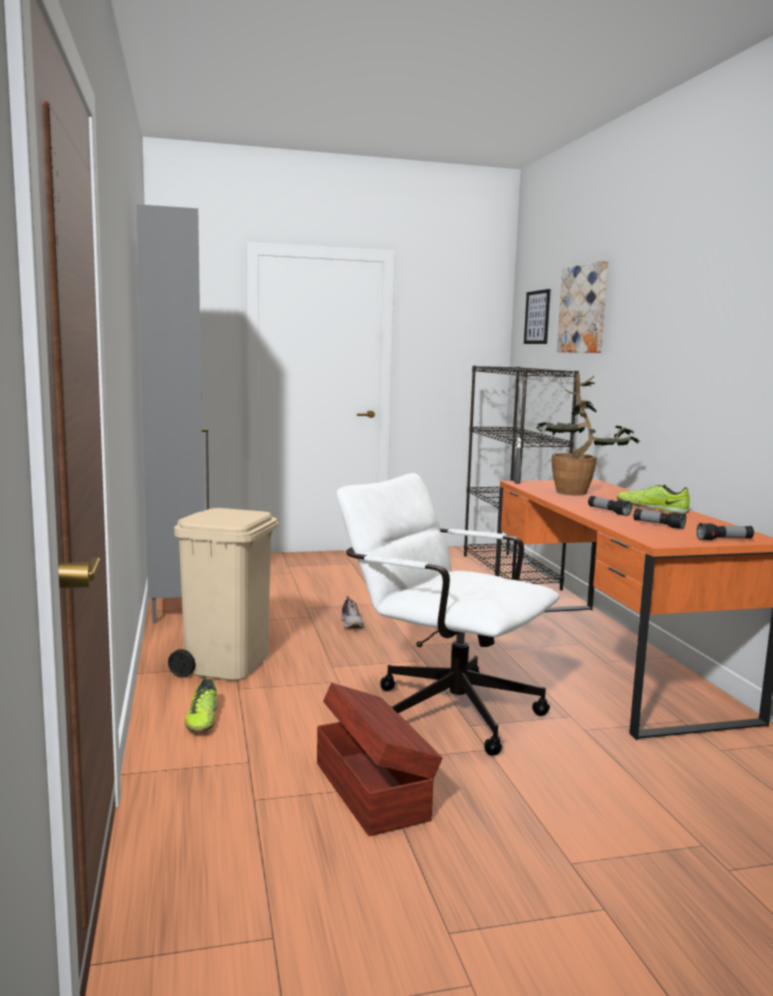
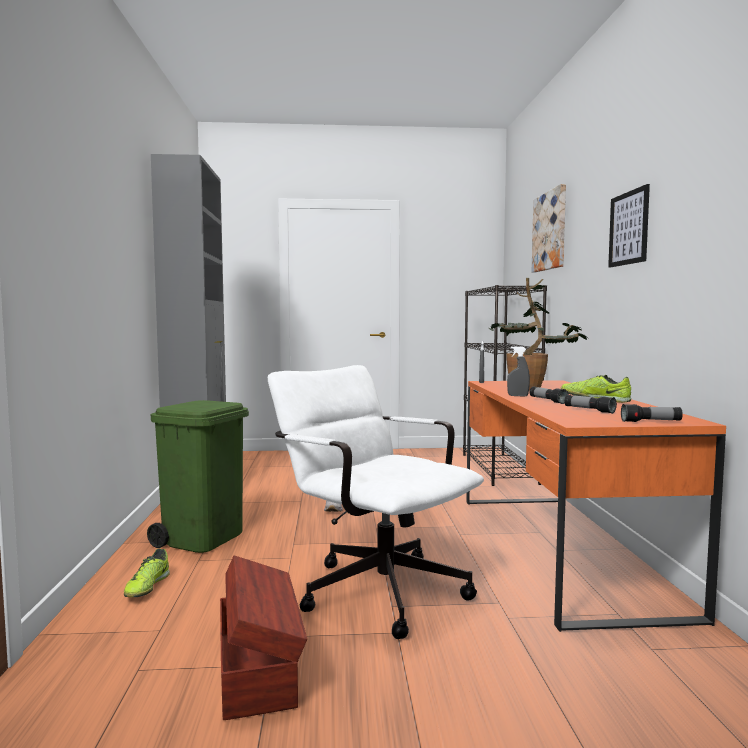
camera: 10 degrees right, 5 degrees down
beige trash can [168,508,278,681] -> green trash can [147,400,249,553]
picture [524,289,551,344] -> picture moved to [608,184,650,267]
none -> grey spray bottle [507,346,530,396]

